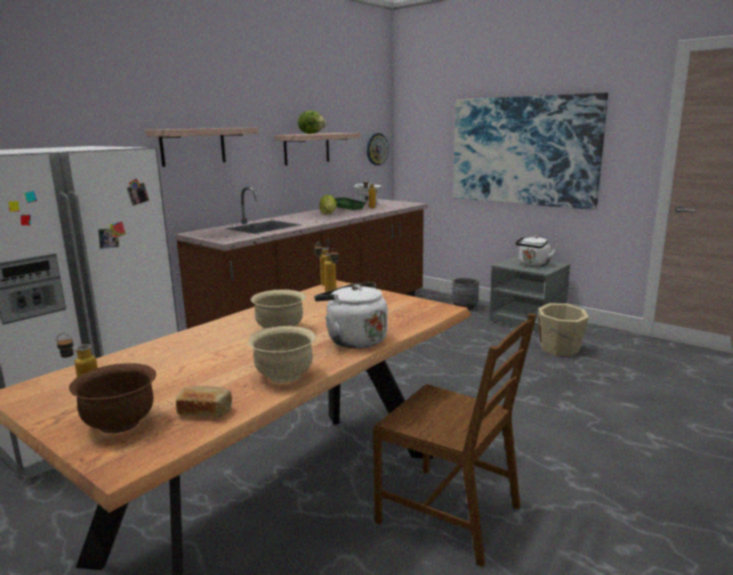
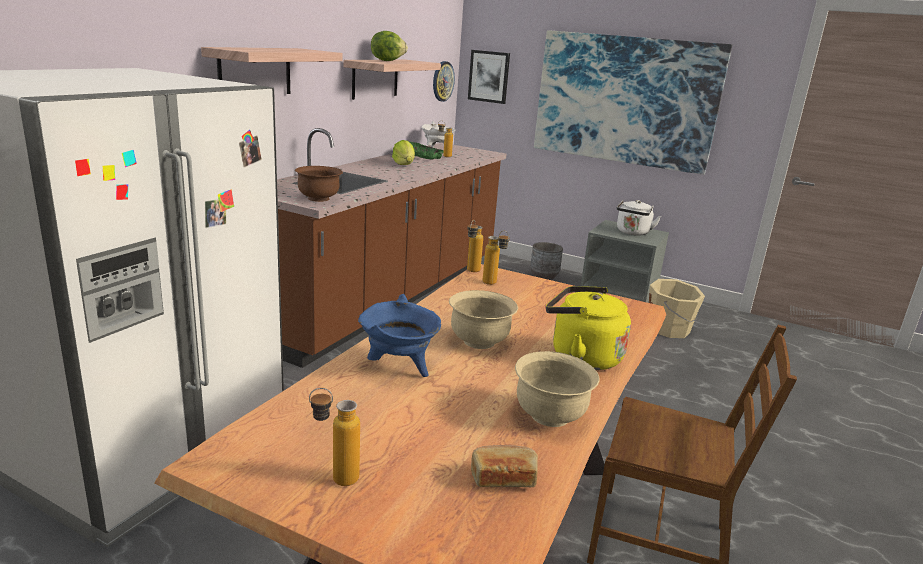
camera: 15 degrees left, 5 degrees up
brown bowl [69,363,156,434] -> brown bowl moved to [295,166,343,202]
white kettle [314,282,388,348] -> yellow kettle [546,286,631,370]
none -> blue cooking pot [358,294,441,377]
none -> picture [468,50,510,104]

